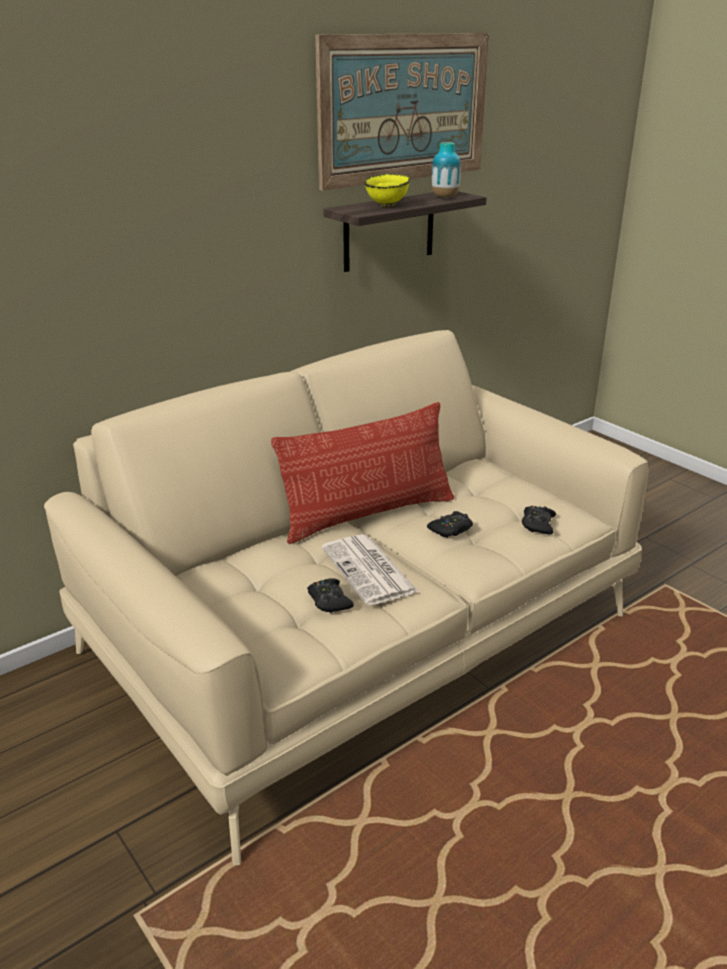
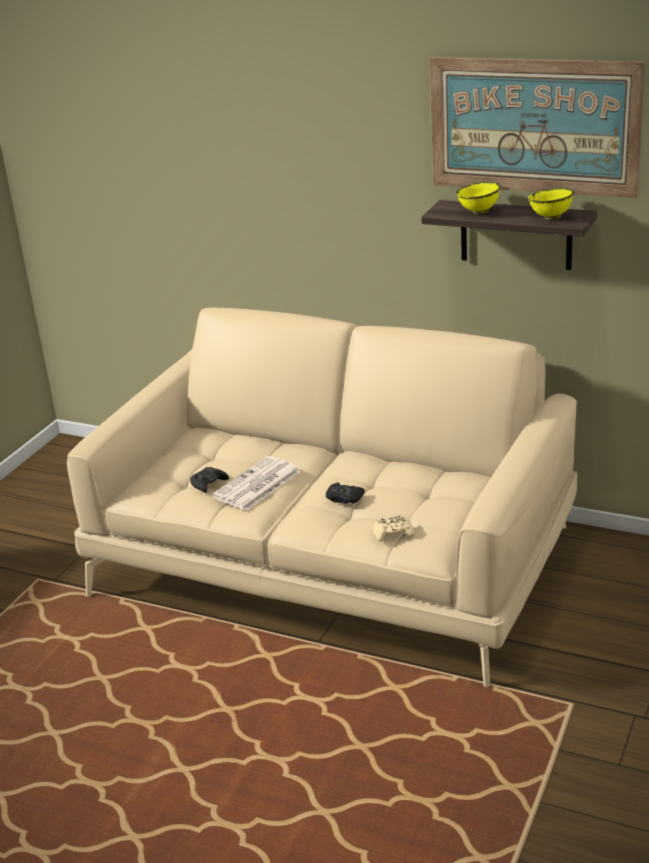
camera: 65 degrees right, 0 degrees up
pillow [271,402,454,544] -> none
vase [432,142,461,198] -> yellow bowl [528,188,574,220]
black game controller [522,506,556,535] -> beige game controller [374,515,414,542]

